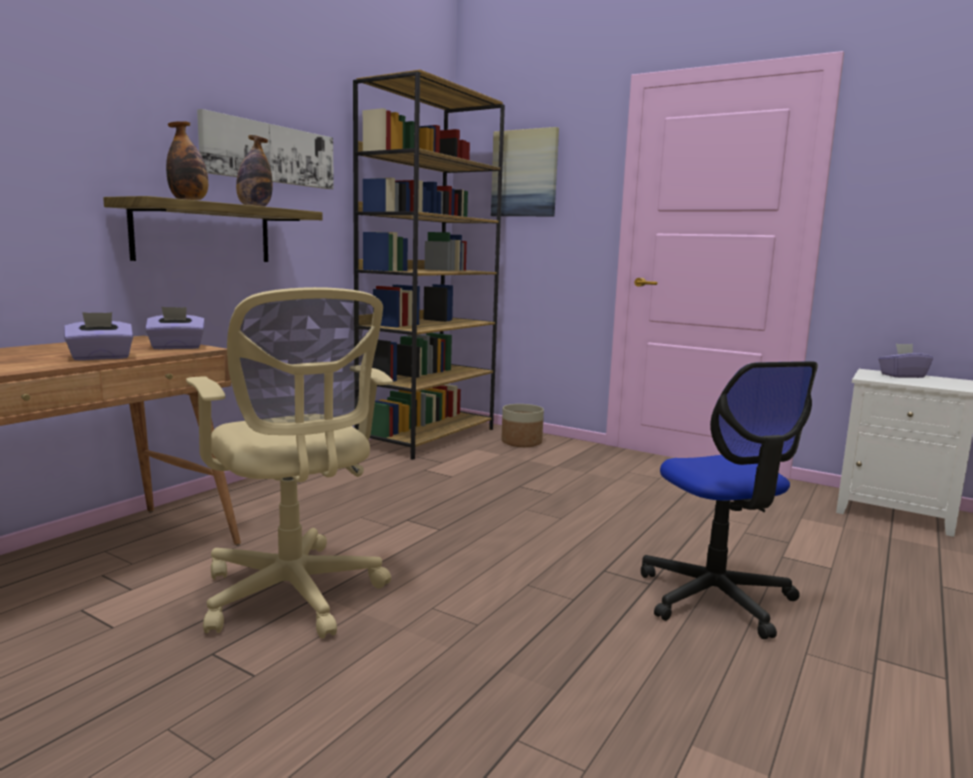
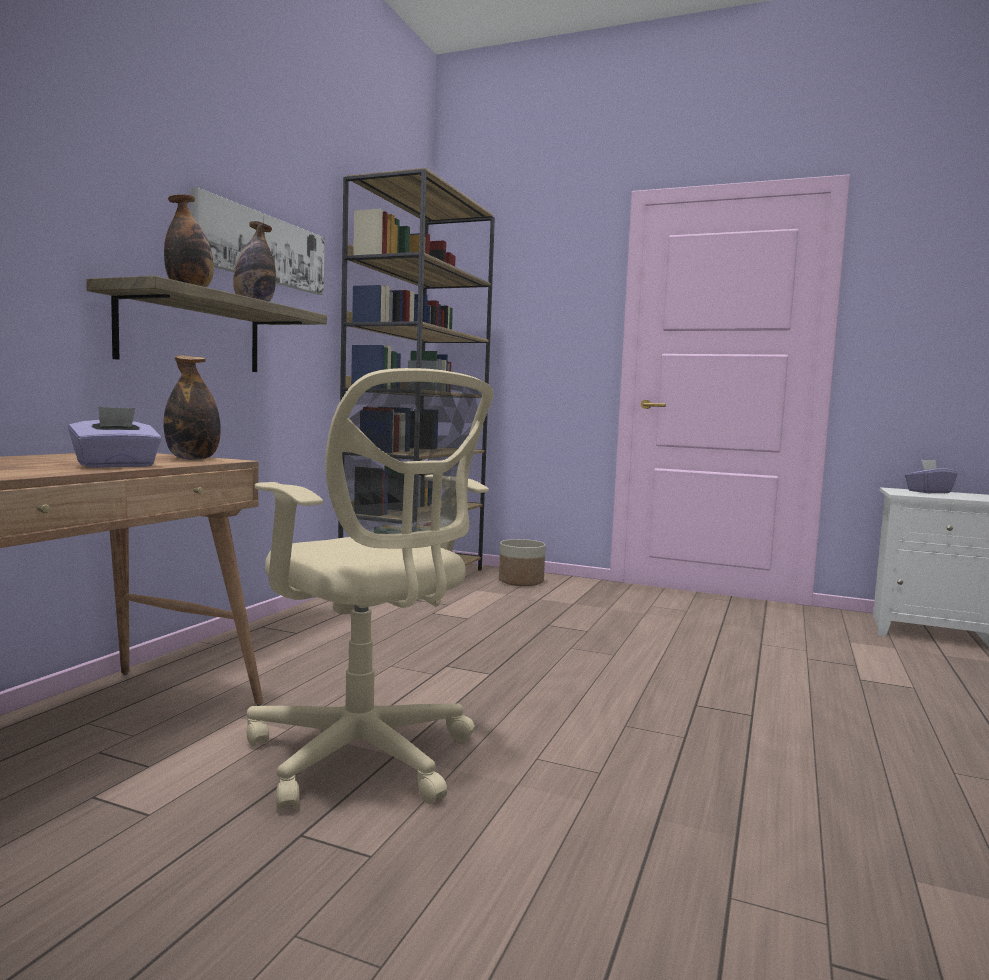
camera: 10 degrees left, 5 degrees down
purple tissue box [145,307,205,350] -> bottle [163,355,221,460]
picture [491,127,559,216] -> none
office chair [641,361,818,639] -> none

